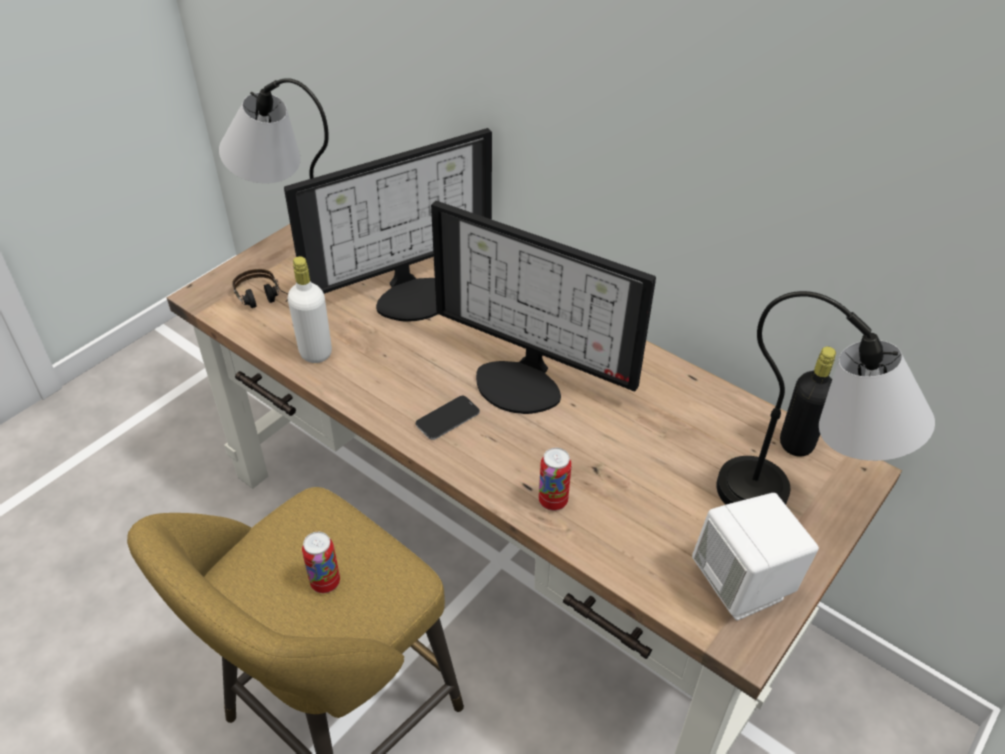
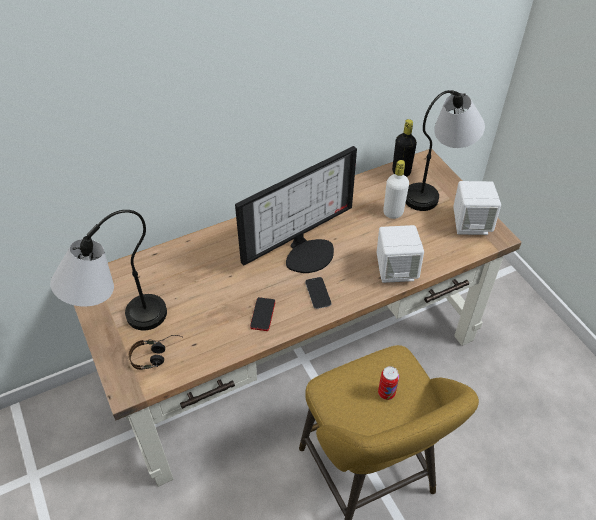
camera: 65 degrees left, 5 degrees up
monitor [284,128,492,322] -> none
white bottle [288,256,332,363] -> white bottle moved to [383,160,409,219]
can [539,448,572,511] -> white speaker [377,225,424,283]
none -> phone [250,297,275,331]

